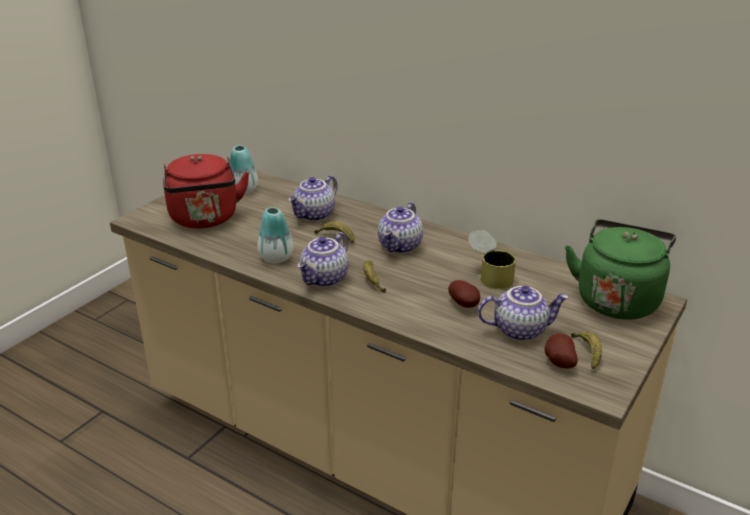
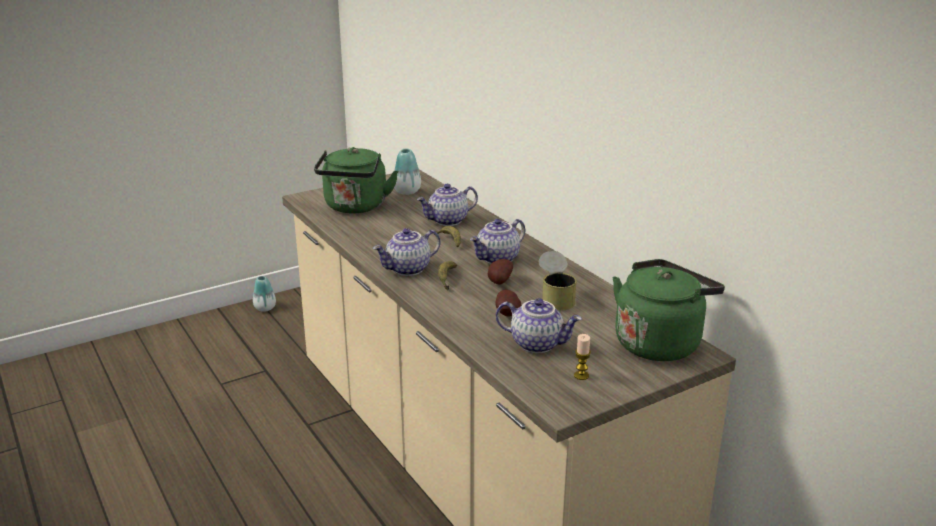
camera: 25 degrees right, 5 degrees down
red kettle [163,154,250,228] -> green kettle [314,147,398,213]
vase [257,207,293,263] -> vase moved to [253,276,276,312]
potato [544,333,578,369] -> potato moved to [488,259,513,285]
banana [571,331,602,369] -> candle [574,334,591,380]

